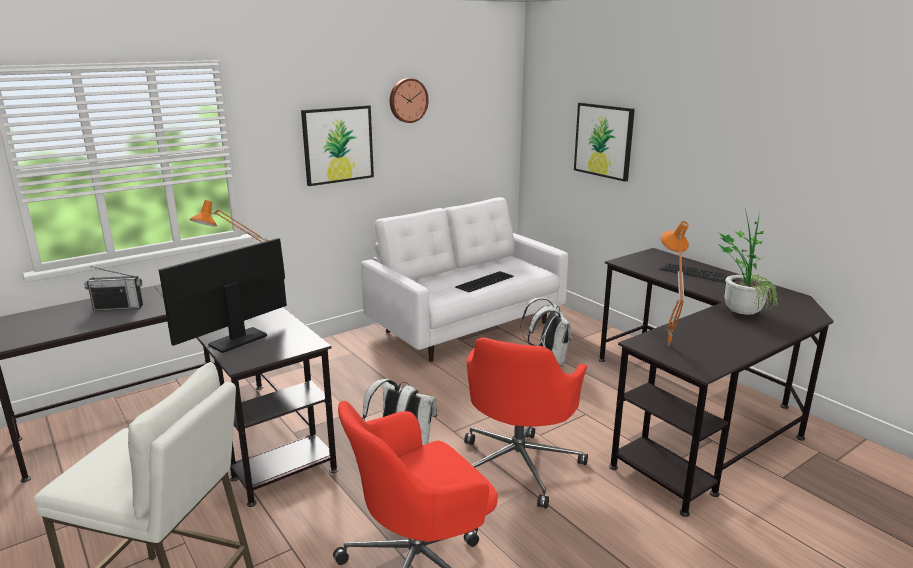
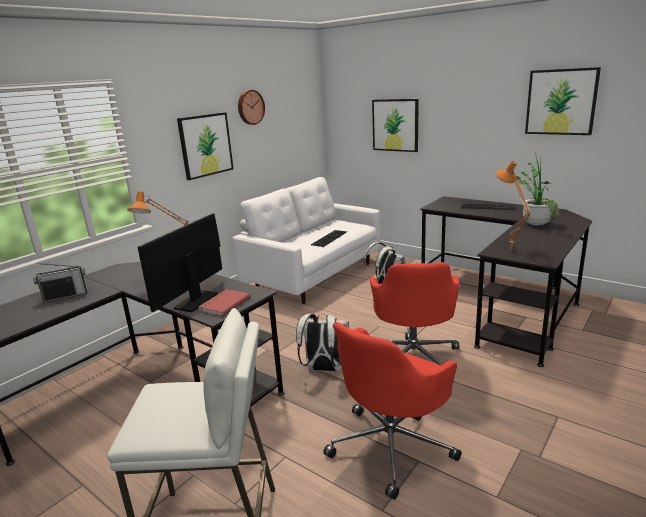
camera: 15 degrees left, 0 degrees up
none -> red book [198,289,251,316]
none -> picture [525,67,601,135]

